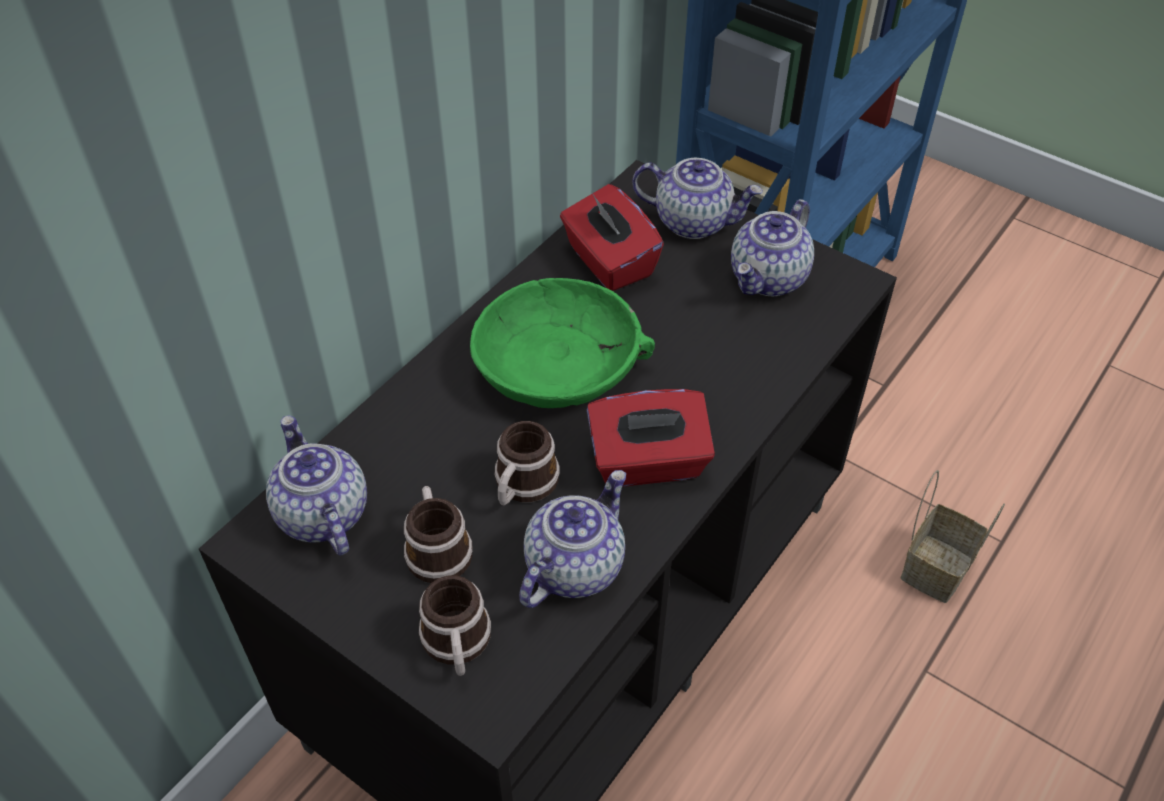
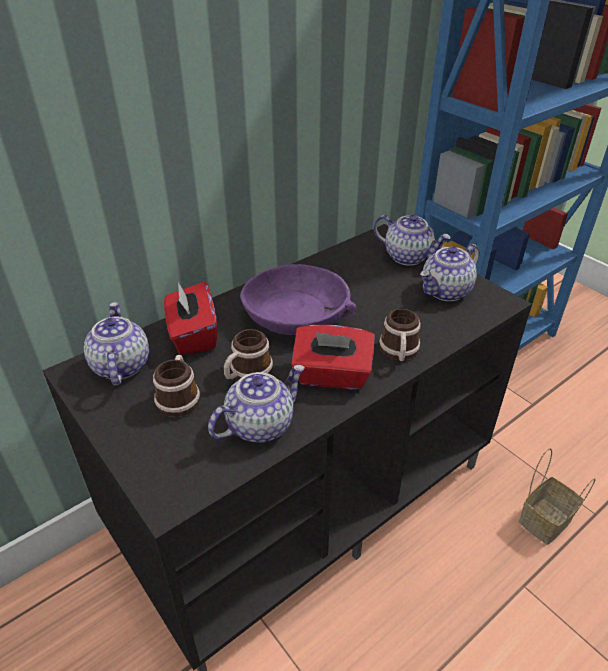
camera: 15 degrees right, 10 degrees down
mug [419,575,491,676] -> mug moved to [379,309,421,361]
green bowl [470,278,655,408] -> purple bowl [240,264,356,335]
red tissue box [560,184,664,291] -> red tissue box moved to [164,282,217,355]

